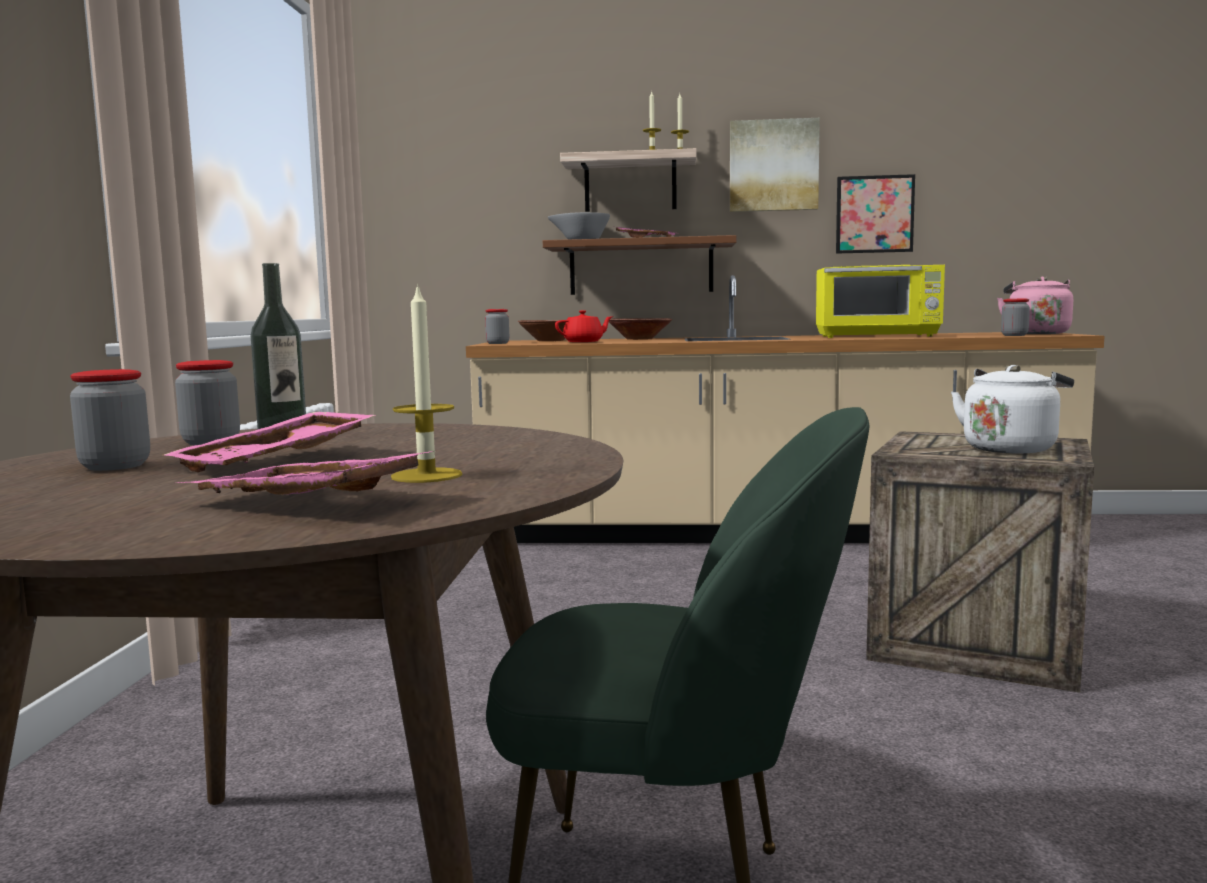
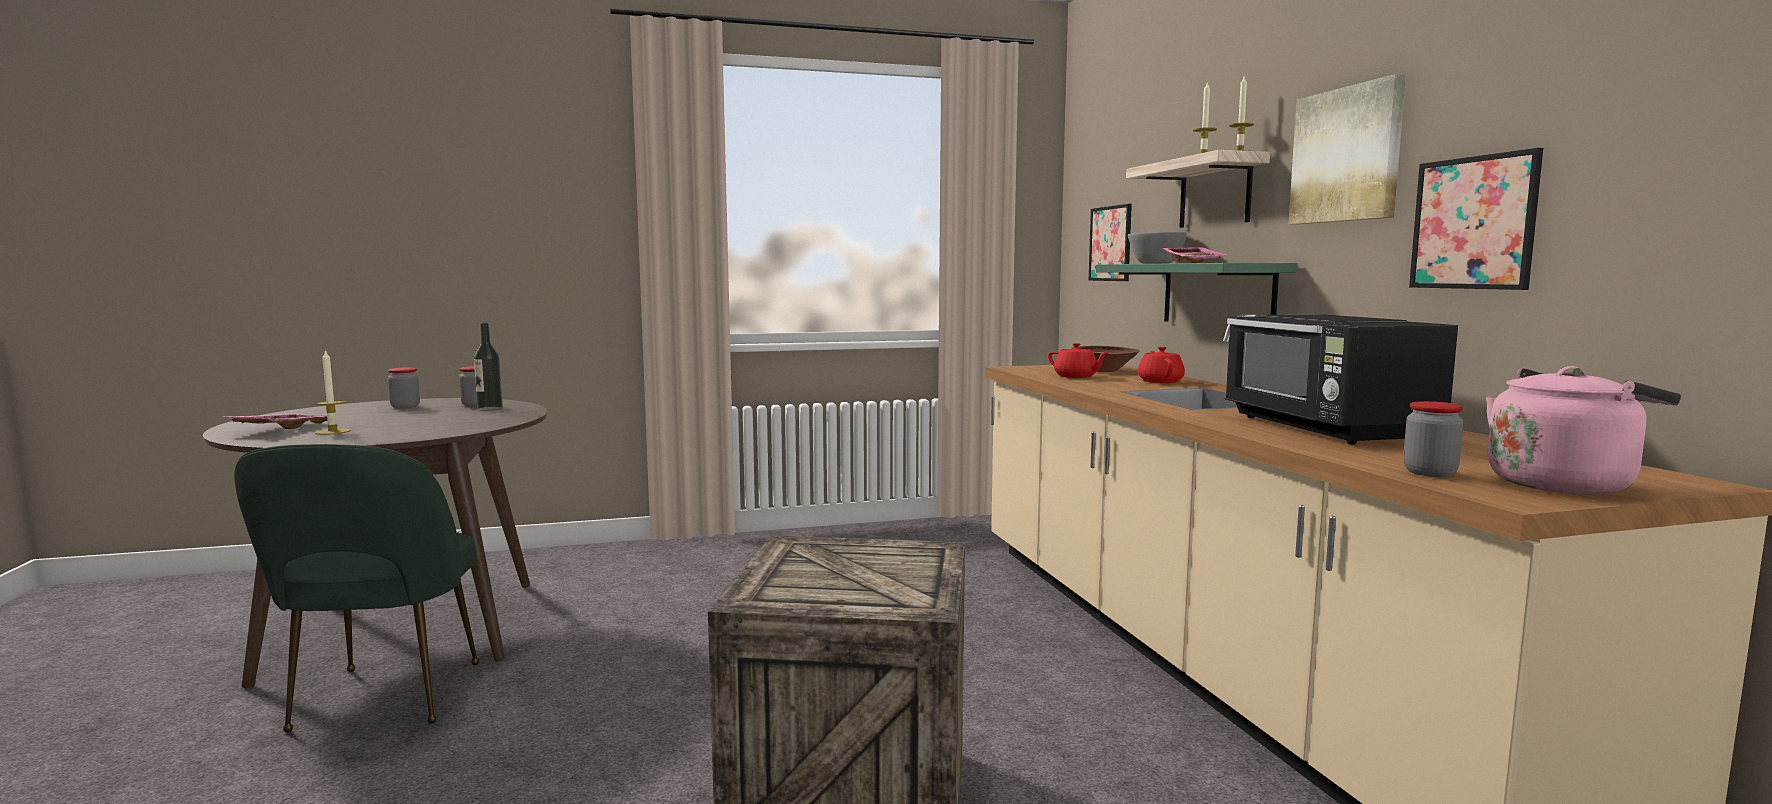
camera: 70 degrees right, 0 degrees up
pink tray [164,412,376,472] -> none
jar [485,309,509,344] -> none
brown shelf [543,235,737,295] -> green shelf [1096,263,1297,322]
brown bowl [609,318,672,340] -> red teapot [1138,347,1185,383]
yellow microwave [816,265,945,338] -> black microwave [1225,314,1458,445]
white kettle [951,365,1074,454] -> none
none -> picture [1089,204,1132,281]

